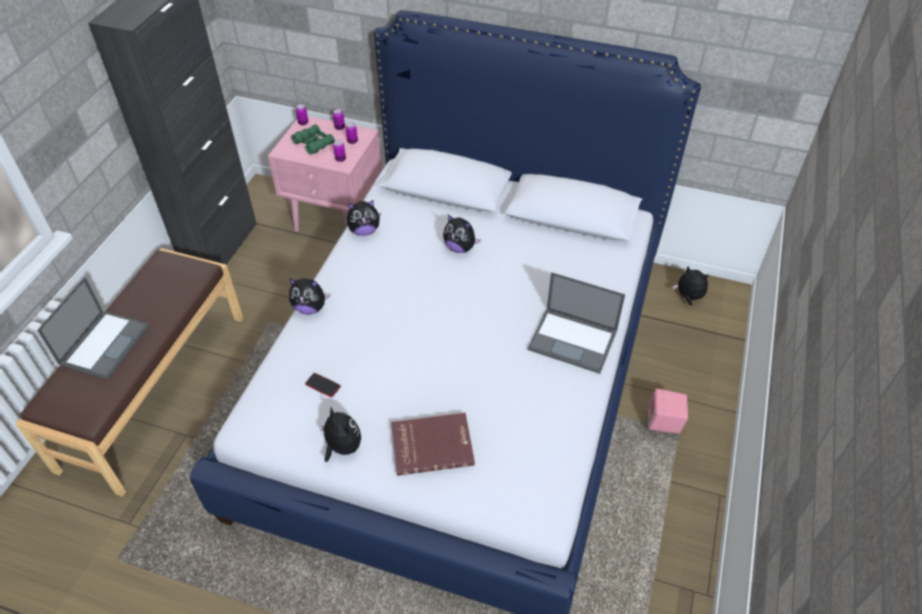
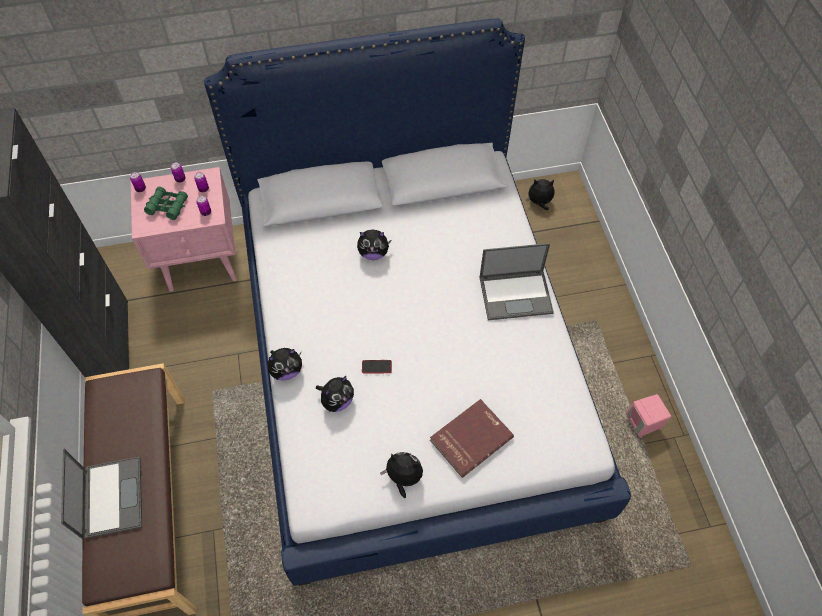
camera: 30 degrees left, 10 degrees up
phone [305,373,341,397] -> phone moved to [362,360,392,374]
plush toy [347,200,381,236] -> plush toy moved to [316,376,354,412]
pink speaker [648,389,688,434] -> pink speaker moved to [626,394,671,437]

